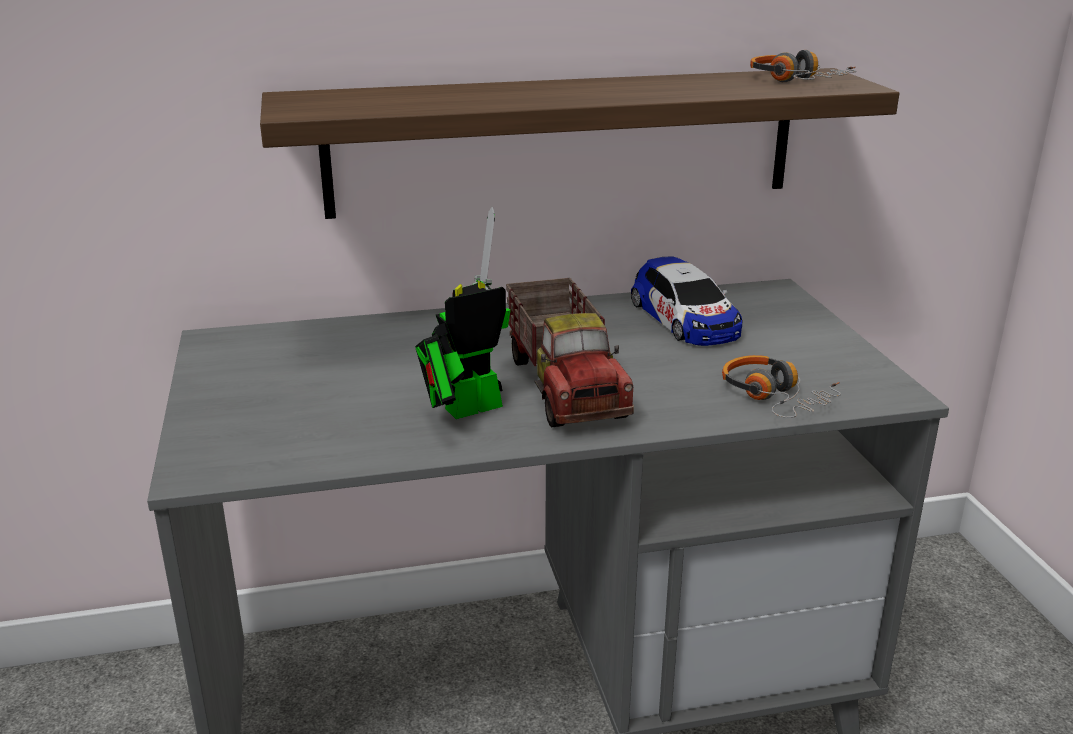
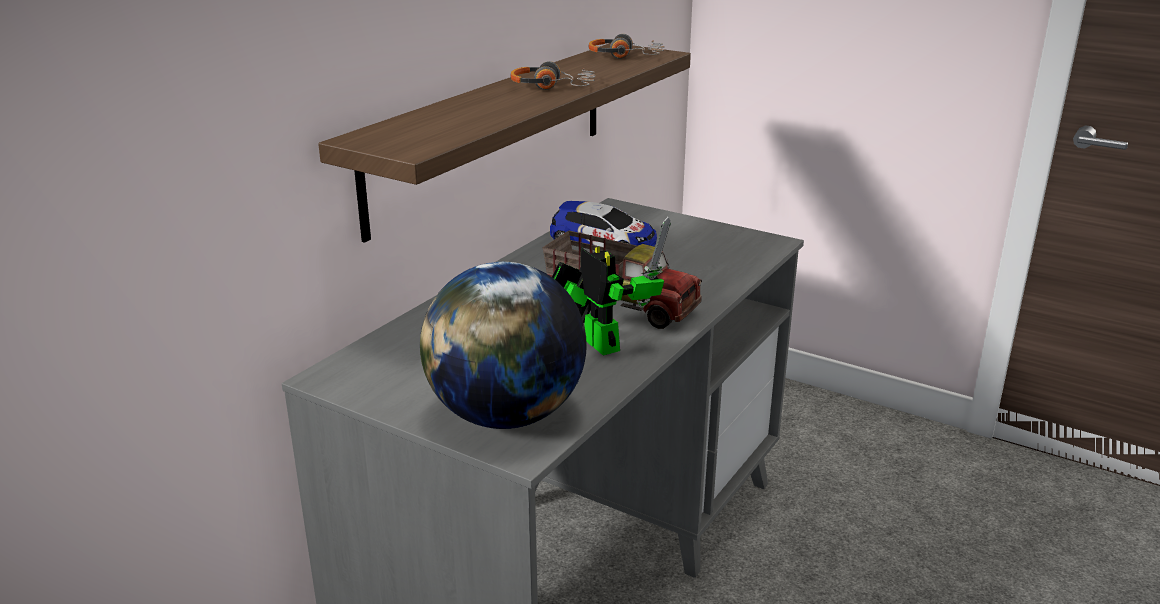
camera: 45 degrees left, 0 degrees up
toy robot [415,207,511,419] -> toy robot turned 135 degrees clockwise [552,217,671,356]
headphones [722,355,841,418] -> headphones moved to [510,61,596,90]
none -> globe [420,262,587,429]

